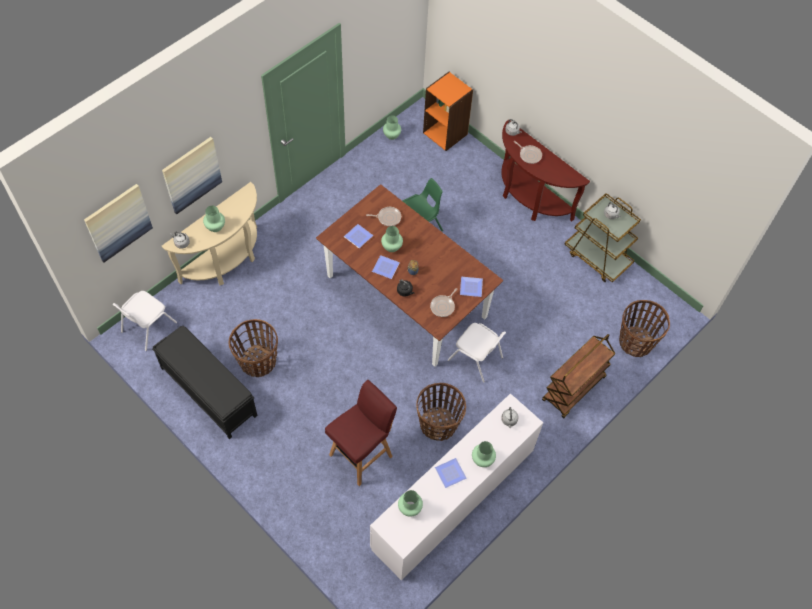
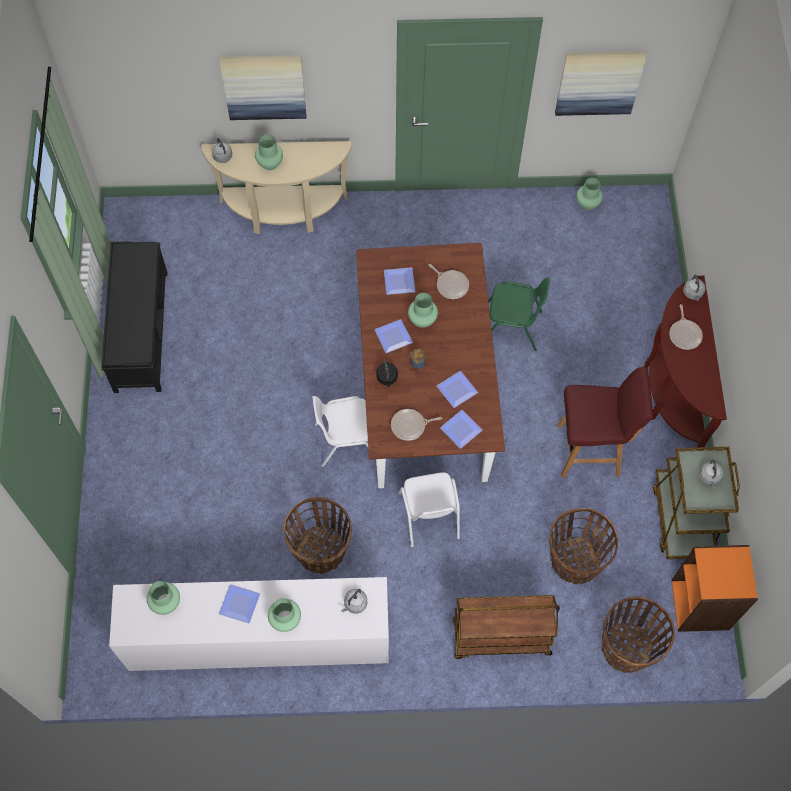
camera: 45 degrees right, 5 degrees up
picture [84,184,153,262] -> picture moved to [555,51,647,116]
white chair [113,291,177,351] -> white chair moved to [312,396,368,467]
basket [229,319,278,377] -> basket moved to [549,508,619,584]
red stool [325,380,397,486] -> red stool moved to [557,367,653,477]
orange bookcase [423,72,473,151] -> orange bookcase moved to [671,545,758,632]
none -> plate [437,371,478,408]

